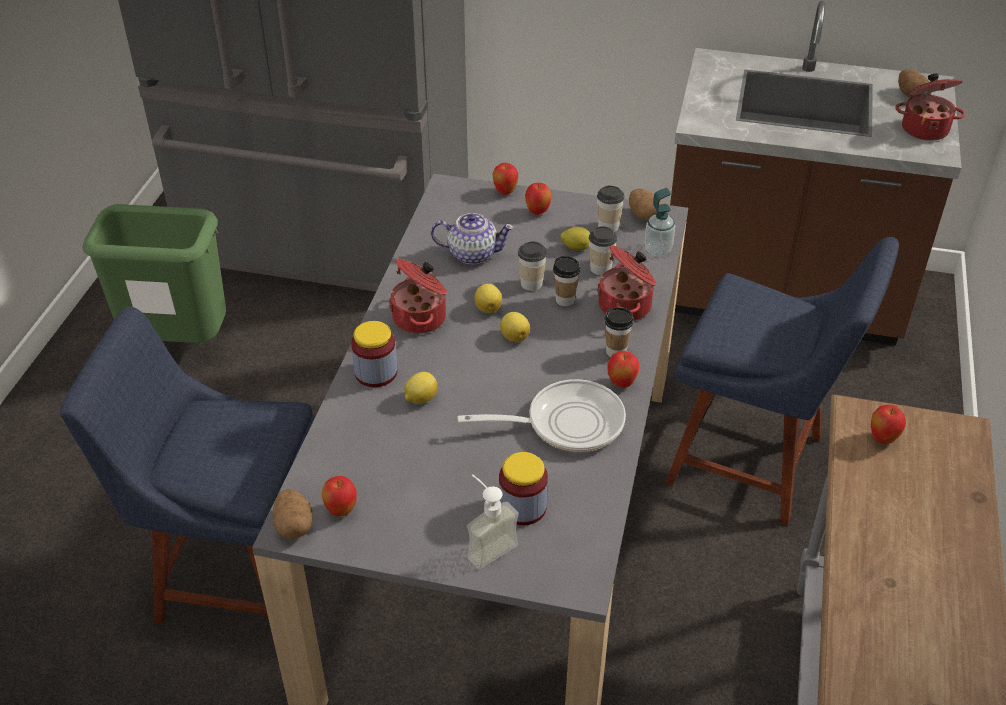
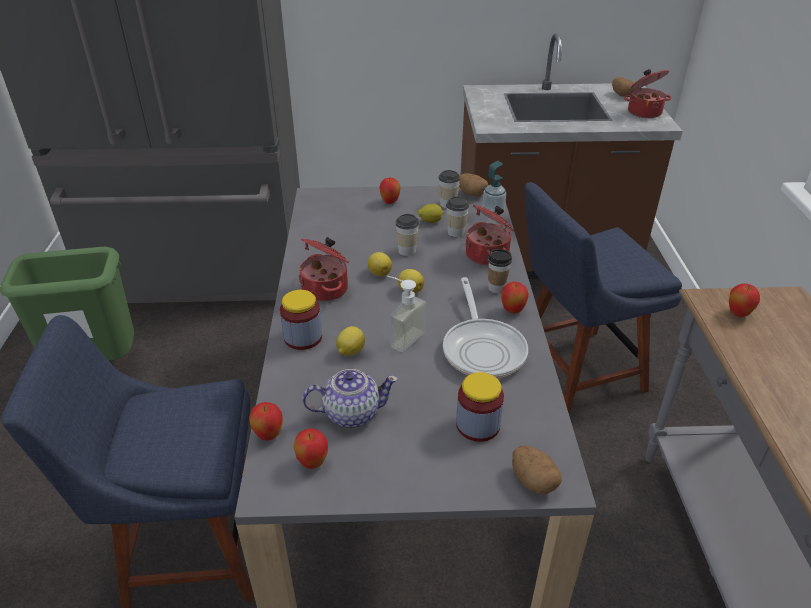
camera: 15 degrees left, 5 degrees down
potato [273,489,313,539] -> potato moved to [512,446,562,494]
teapot [431,213,514,264] -> teapot moved to [302,369,398,428]
frying pan [457,379,626,452] -> frying pan turned 105 degrees clockwise [443,277,528,378]
soap dispenser [467,474,519,569] -> soap dispenser moved to [387,276,426,352]
apple [493,163,518,195] -> apple moved to [249,402,283,441]
cup [553,256,580,306] -> none
blue chair [665,237,899,526] -> blue chair turned 150 degrees clockwise [524,182,682,414]

